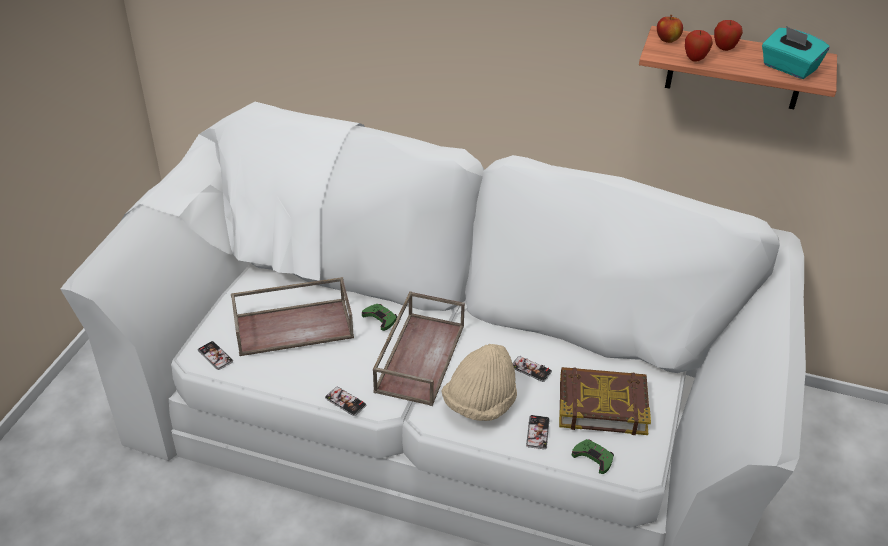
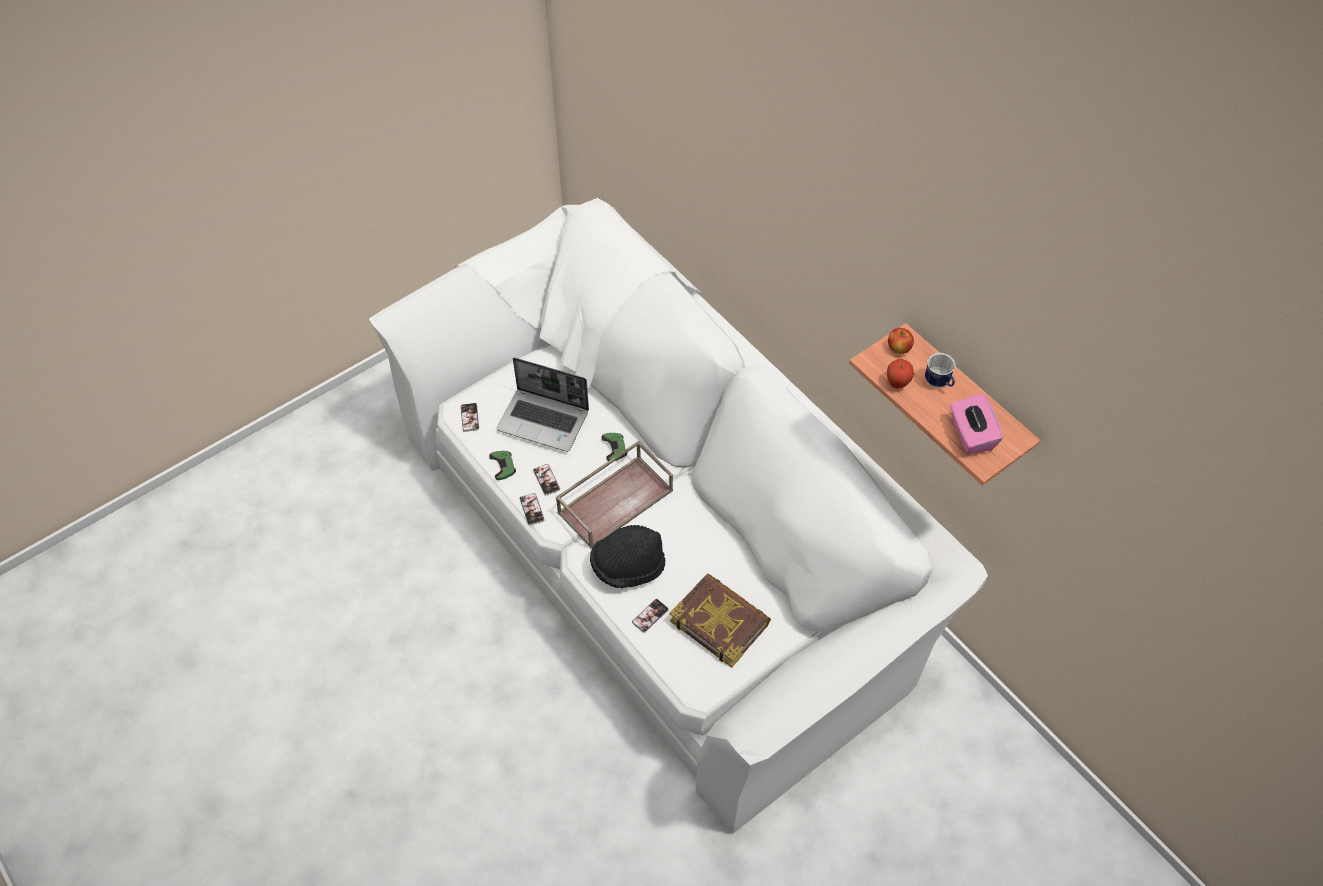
camera: 35 degrees right, 15 degrees up
brown tray [231,277,354,356] -> laptop [496,357,589,452]
beige hat [441,344,517,421] -> black hat [590,525,666,588]
phone [513,356,552,382] -> phone moved to [533,464,560,495]
green game controller [572,439,614,474] -> green game controller moved to [489,451,516,480]
apple [714,20,743,51] -> mug [925,353,956,388]
turquoise tissue box [762,26,830,79] -> pink tissue box [950,394,1003,454]

